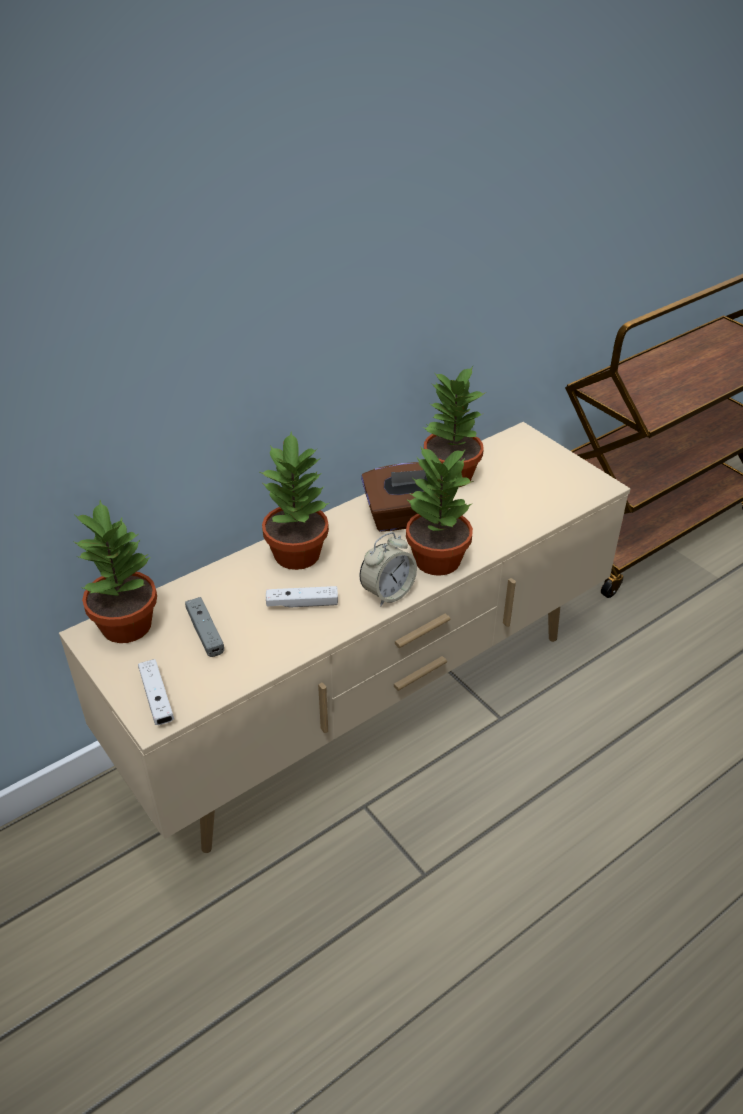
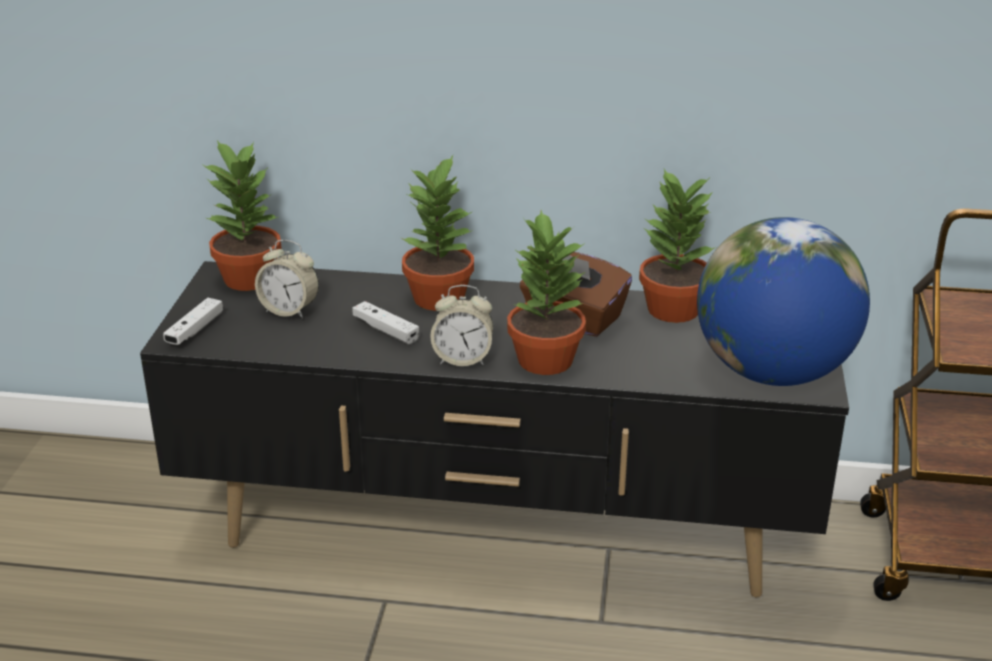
camera: 45 degrees right, 10 degrees down
beige tv stand [59,422,631,853] -> black tv stand [140,261,849,597]
grey game controller [185,597,224,657] -> alarm clock [255,240,319,319]
none -> globe [697,217,870,386]

